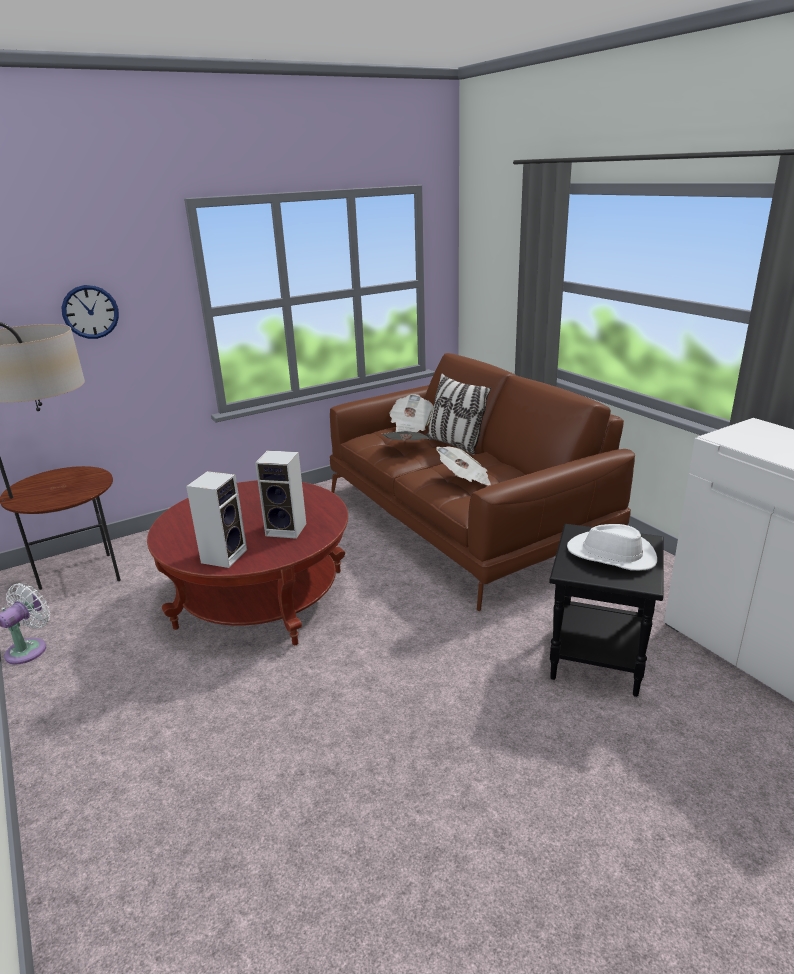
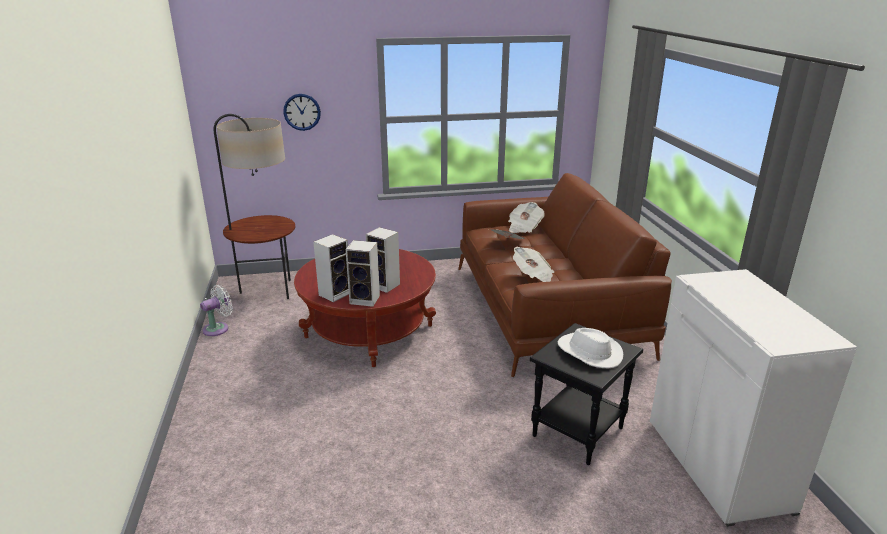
camera: 20 degrees right, 0 degrees up
pillow [426,373,491,455] -> none
none -> speaker [346,240,380,307]

